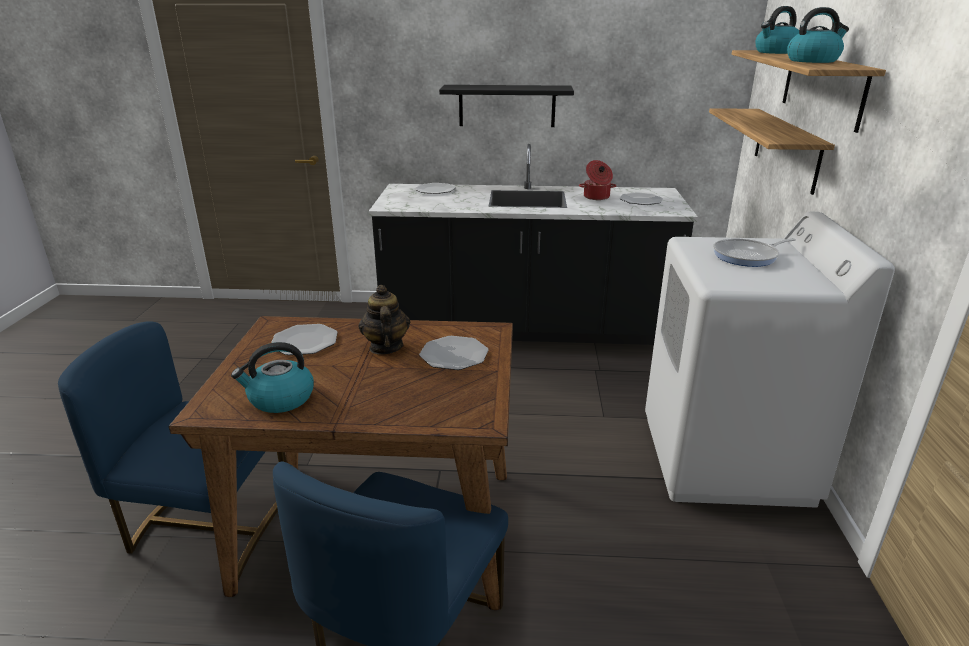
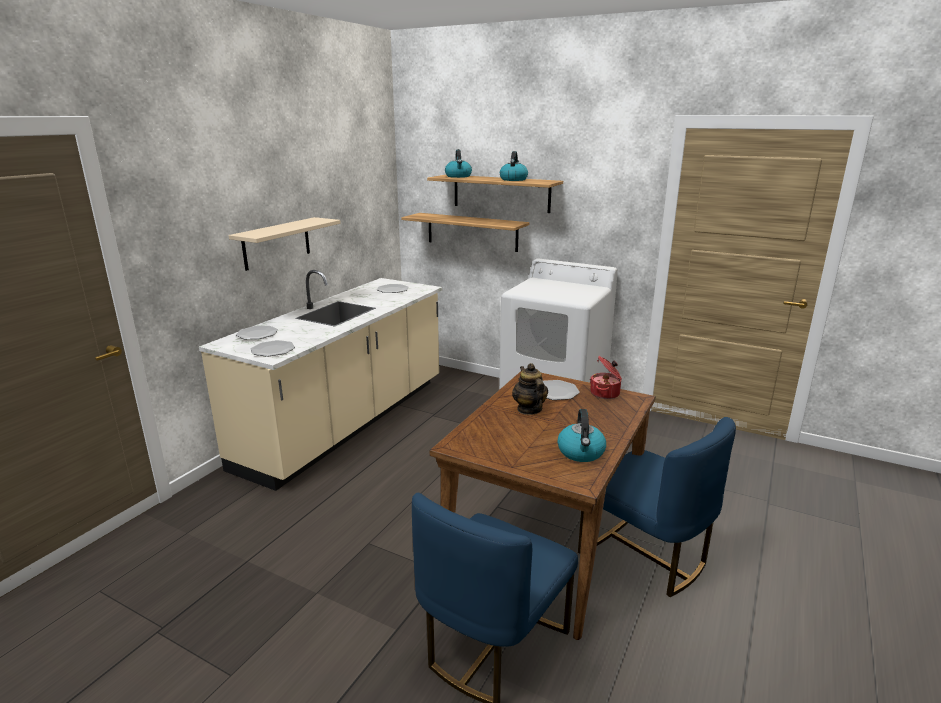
camera: 65 degrees left, 5 degrees down
plate [271,324,338,355] -> plate moved to [251,340,295,357]
teapot [358,285,410,355] -> teapot turned 60 degrees clockwise [512,363,548,415]
black counter [368,144,698,345] -> beige counter [199,270,442,491]
black shelf [439,85,574,127] -> beige shelf [229,217,341,271]
cooking pot [579,160,616,200] -> cooking pot moved to [590,356,622,399]
frying pan [713,238,796,267] -> none

